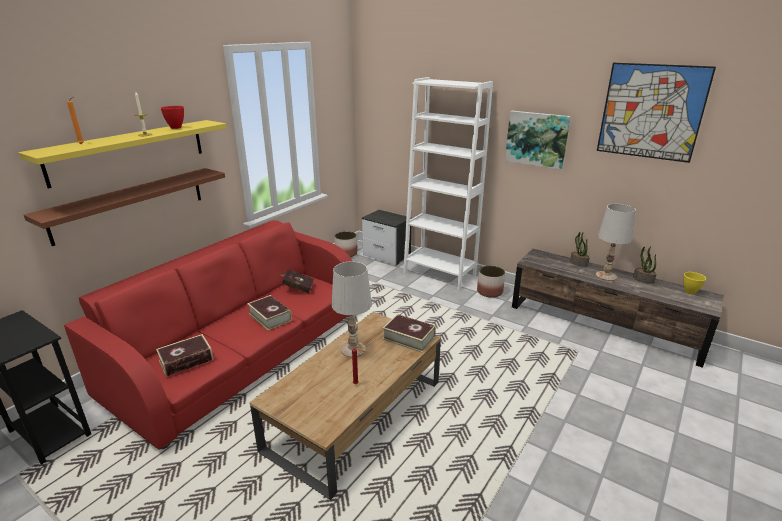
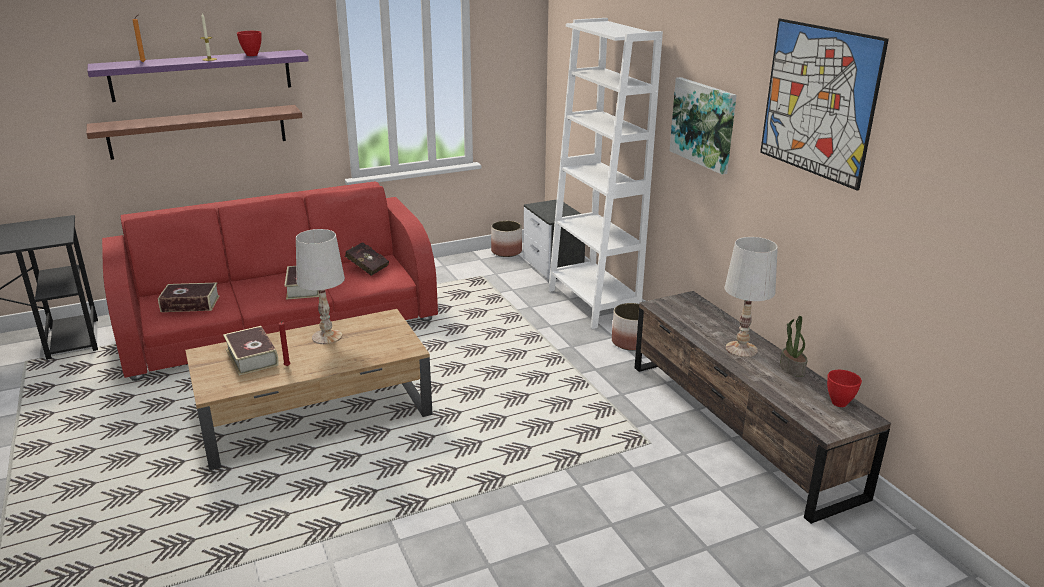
camera: 30 degrees right, 0 degrees up
yellow shelf [18,120,227,188] -> purple shelf [87,50,309,102]
book [382,314,436,353] -> book moved to [223,326,278,376]
potted plant [570,231,590,267] -> none
yellow bowl [683,272,706,294] -> red bowl [827,370,862,407]

